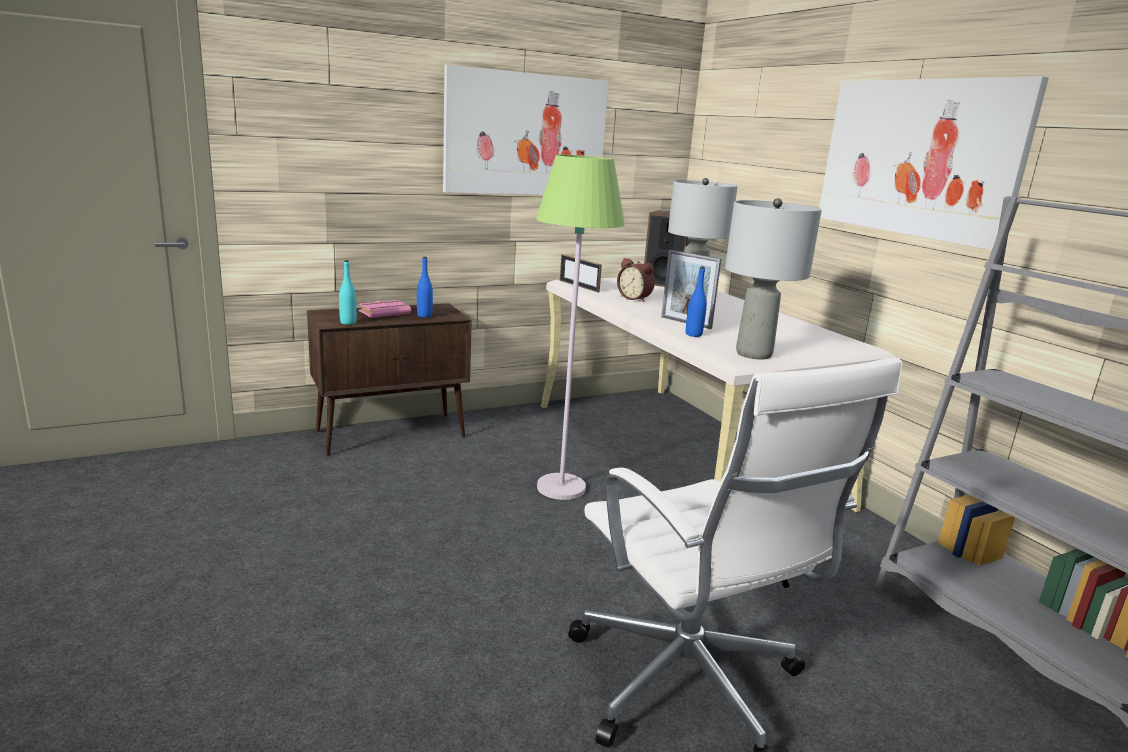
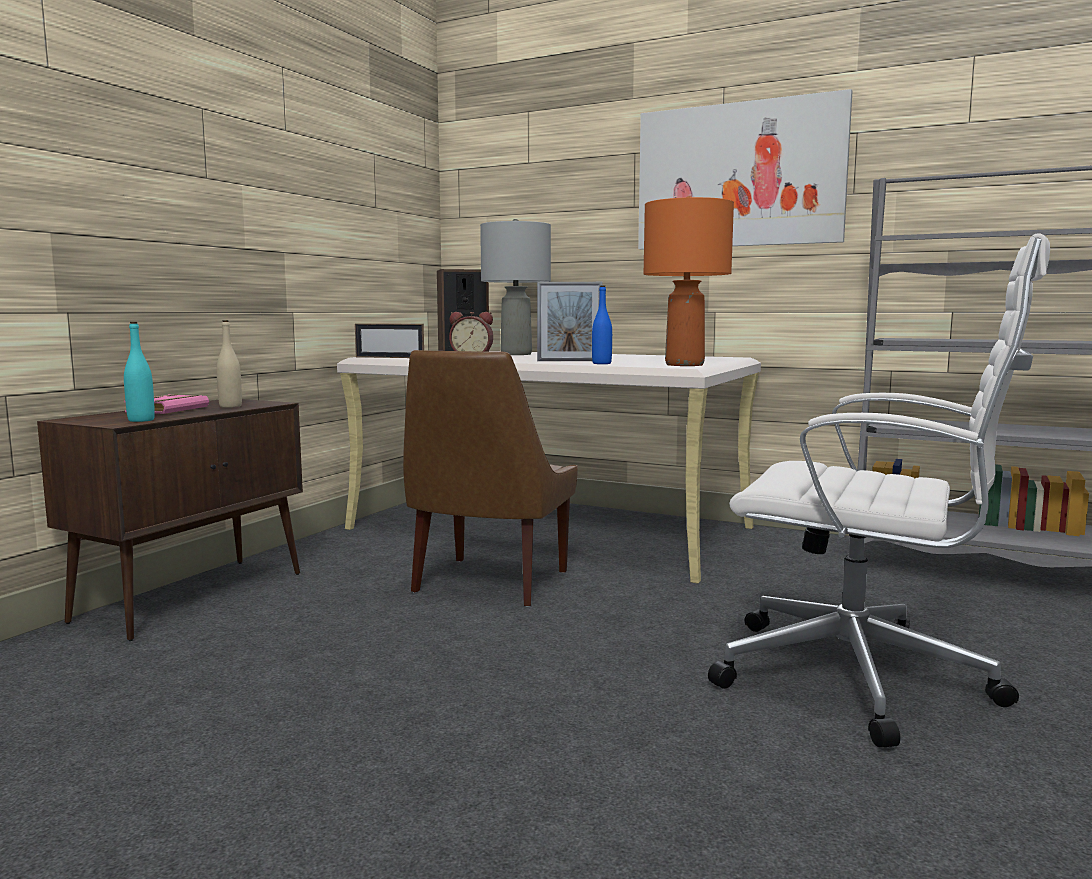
camera: 35 degrees left, 10 degrees down
blue bottle [417,257,433,318] -> beige bottle [216,320,242,408]
picture [443,65,609,195] -> none
green floor lamp [536,155,625,500] -> brown chair [403,350,578,607]
grey table lamp [725,198,822,360] -> orange table lamp [644,196,734,366]

